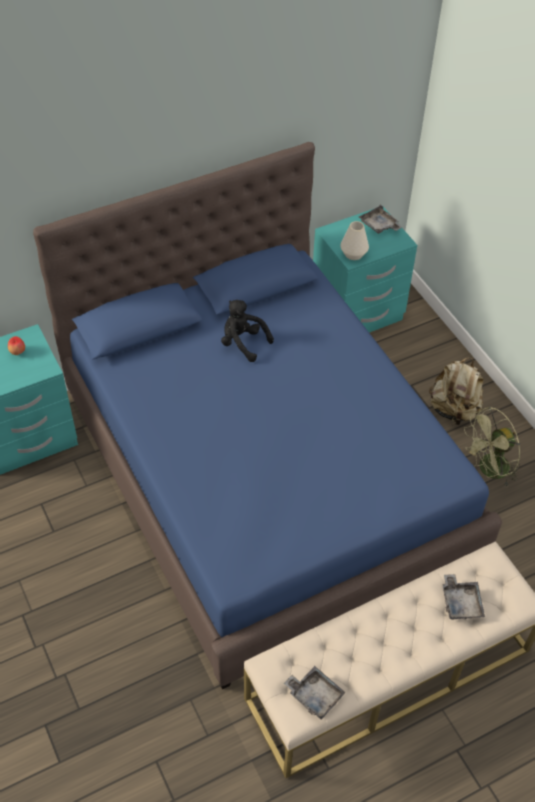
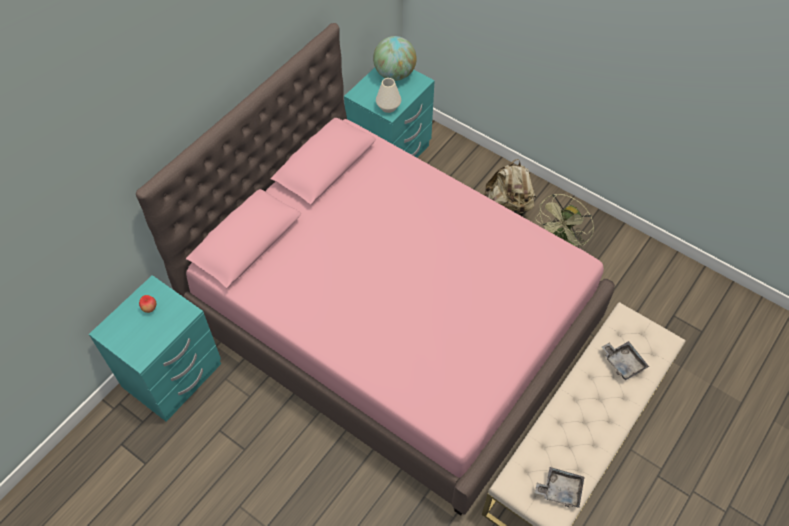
camera: 25 degrees left, 5 degrees up
blue bed [33,142,502,689] -> pink bed [136,23,615,516]
black plush toy [221,300,274,362] -> none
grey tray [359,205,402,234] -> globe [373,36,417,81]

